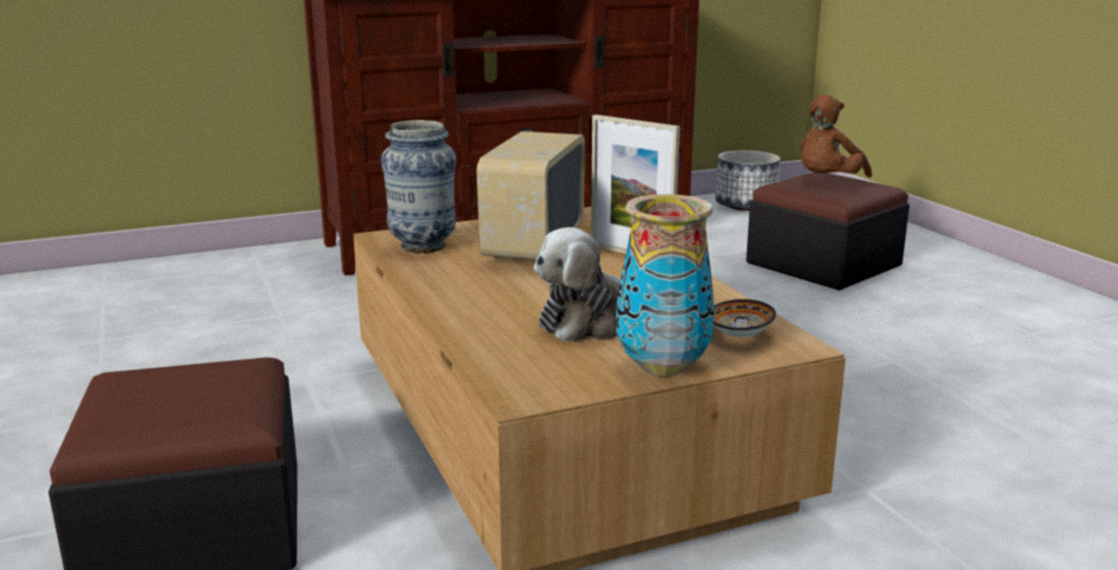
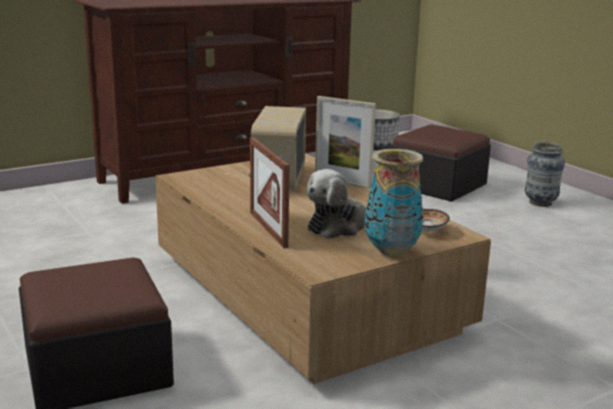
camera: 10 degrees left, 0 degrees up
vase [381,120,456,253] -> vase moved to [525,141,565,207]
brown plush toy [799,95,872,178] -> none
none -> picture frame [250,137,290,248]

